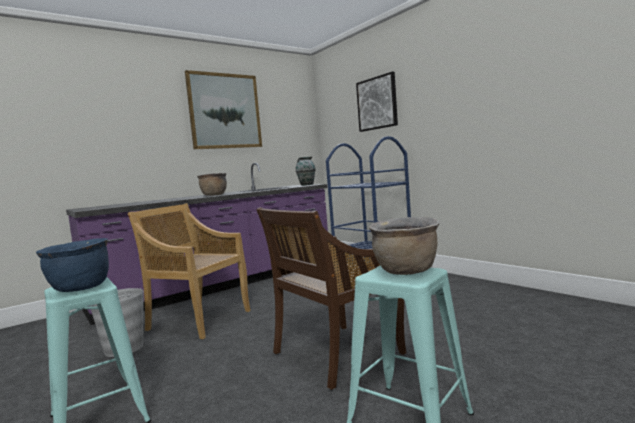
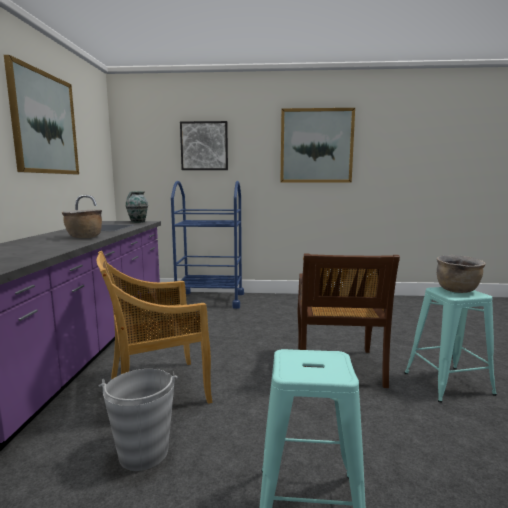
camera: 50 degrees left, 5 degrees up
blue cooking pot [36,238,109,292] -> none
none -> picture [280,108,355,183]

